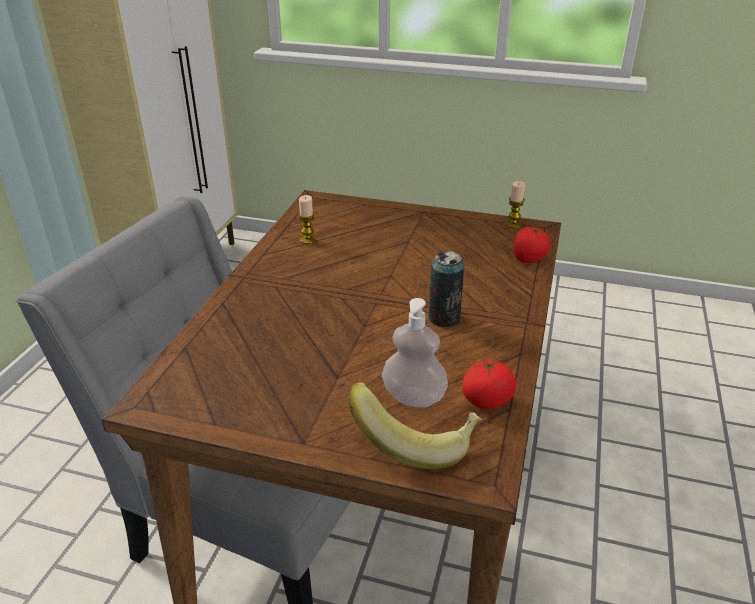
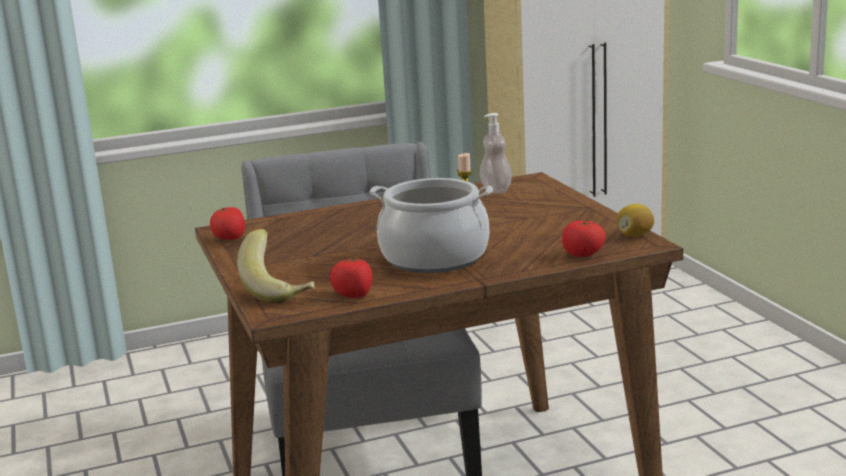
camera: 55 degrees right, 15 degrees down
soap dispenser [382,298,448,407] -> soap dispenser moved to [480,113,512,193]
can [428,251,464,327] -> cooking pot [369,178,493,273]
candle [506,181,525,229] -> lemon [617,204,654,237]
none -> tomato [210,207,245,240]

